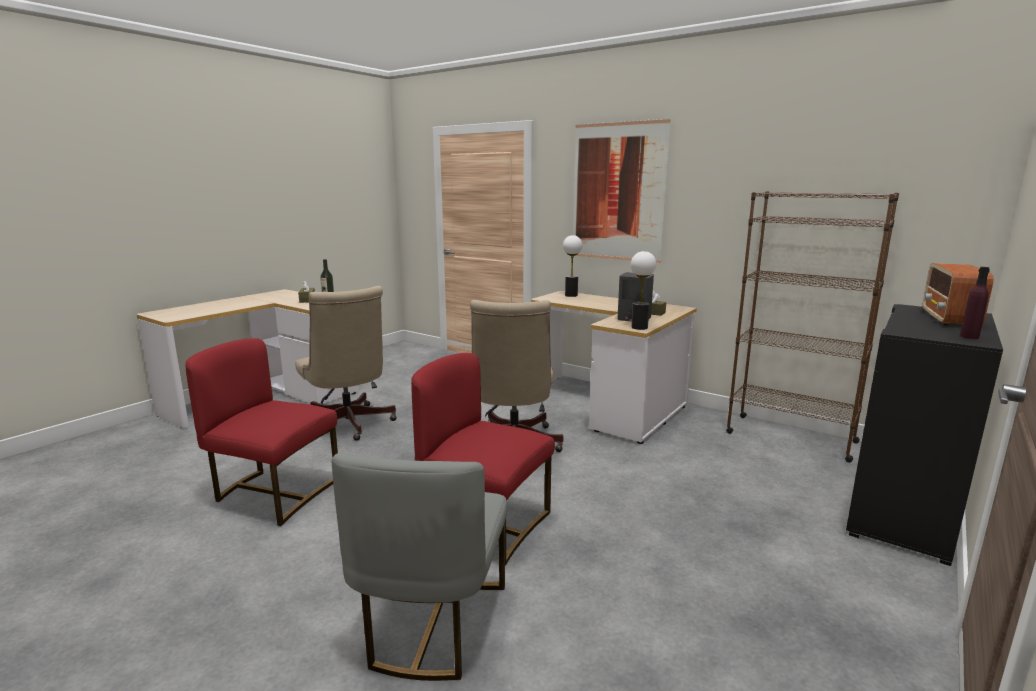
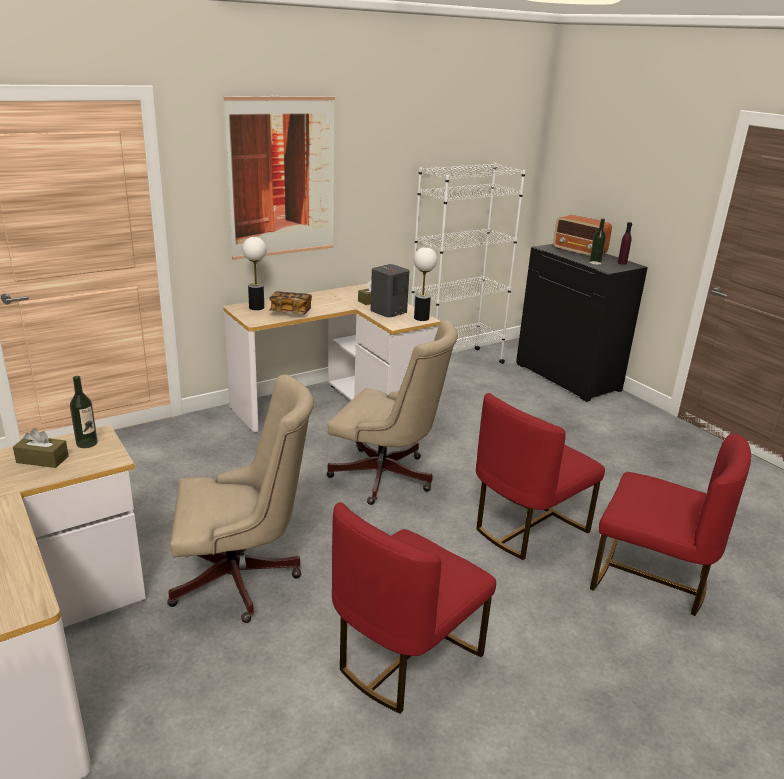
camera: 70 degrees left, 10 degrees up
grey chair [331,453,507,681] -> red chair [590,434,751,616]
brown bookcase [726,191,899,463] -> white bookcase [411,163,526,364]
none -> book [269,292,312,314]
none -> bottle [589,218,606,265]

